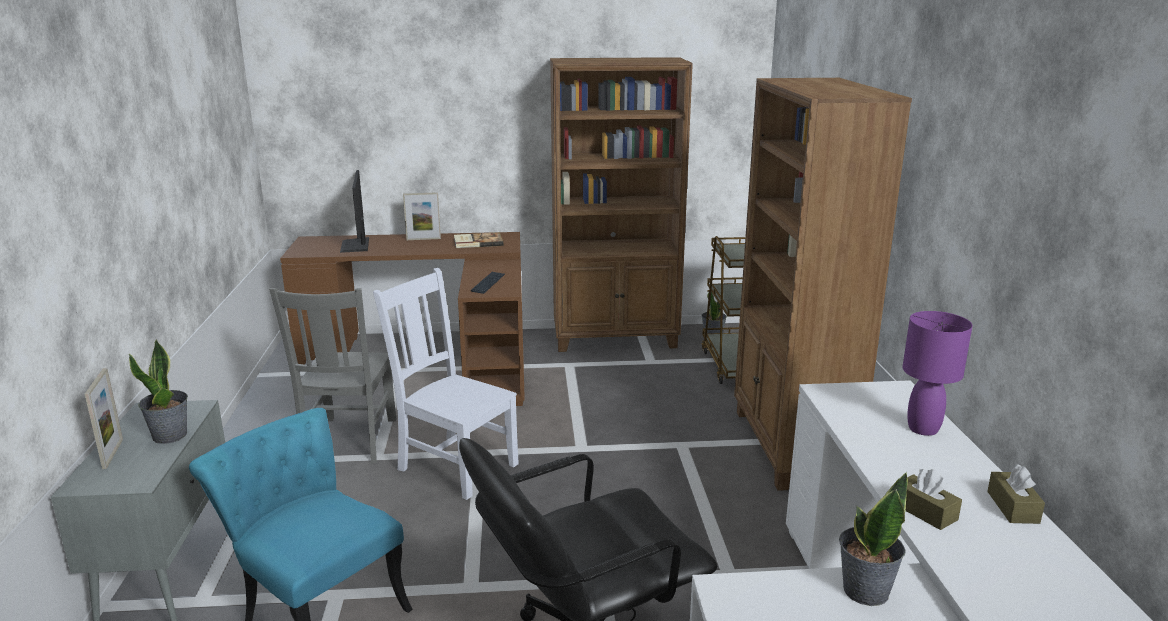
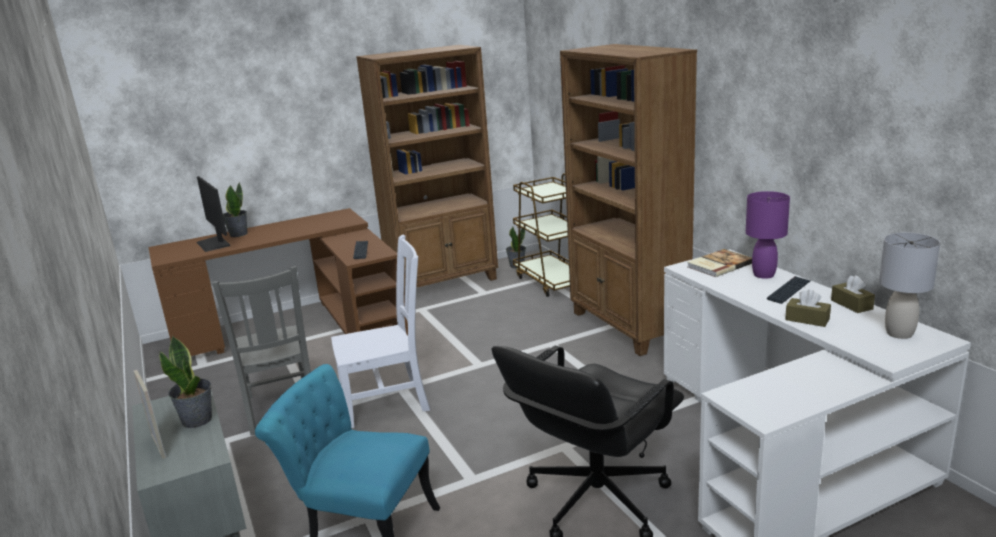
camera: 20 degrees left, 0 degrees up
white chair [373,268,519,500] -> white chair turned 150 degrees clockwise [331,235,430,428]
picture frame [403,192,441,240] -> none
book [454,232,503,248] -> book moved to [687,249,752,277]
potted plant [839,472,908,606] -> potted plant moved to [223,182,248,237]
none -> keyboard [767,276,810,304]
none -> grey table lamp [879,233,940,339]

